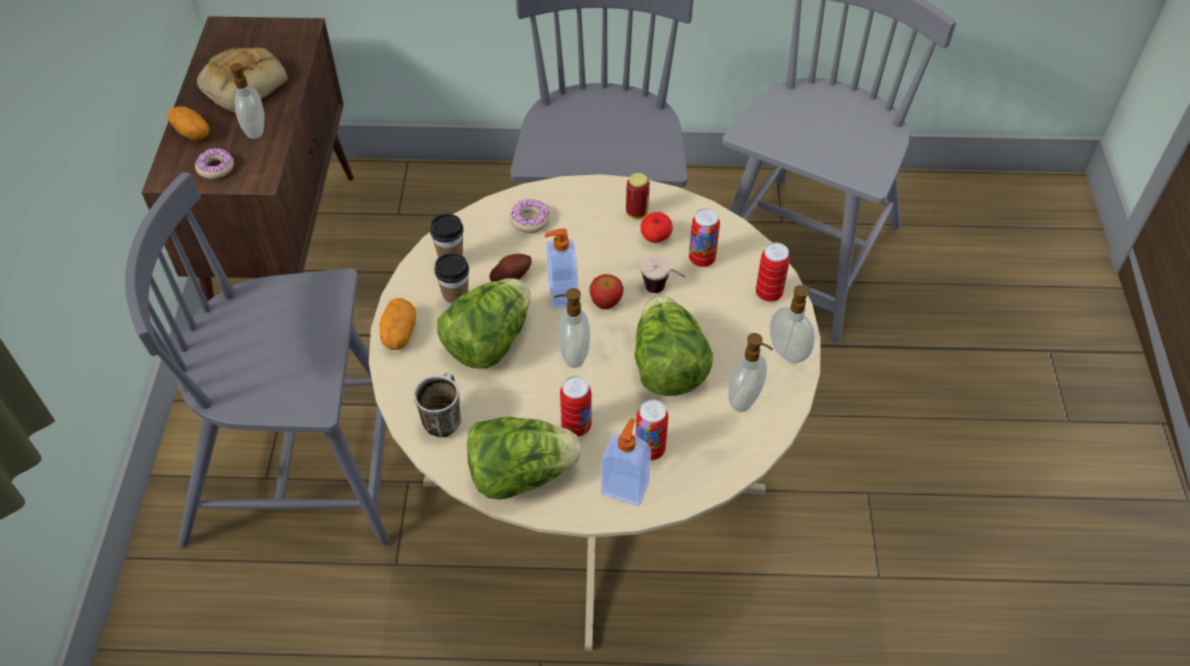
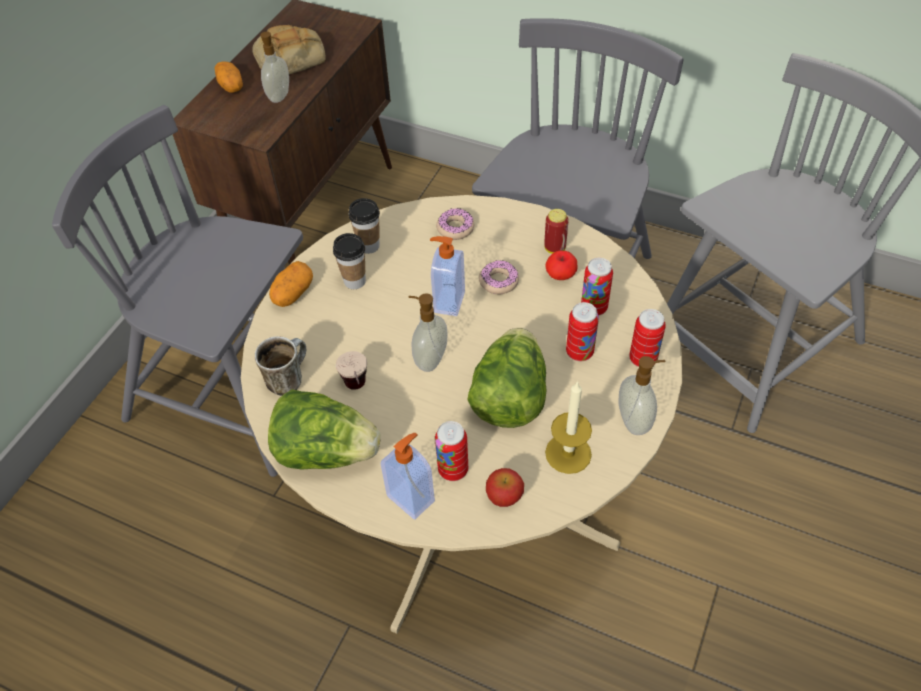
camera: 25 degrees right, 0 degrees up
donut [195,148,234,179] -> donut moved to [479,260,519,294]
lettuce [438,278,531,368] -> none
potato [489,254,532,282] -> none
can [560,376,592,437] -> can moved to [566,302,599,361]
apple [590,274,624,309] -> apple moved to [486,468,524,507]
cup [641,255,685,293] -> cup moved to [336,351,367,390]
soap dispenser [728,333,773,412] -> candle [545,381,592,474]

